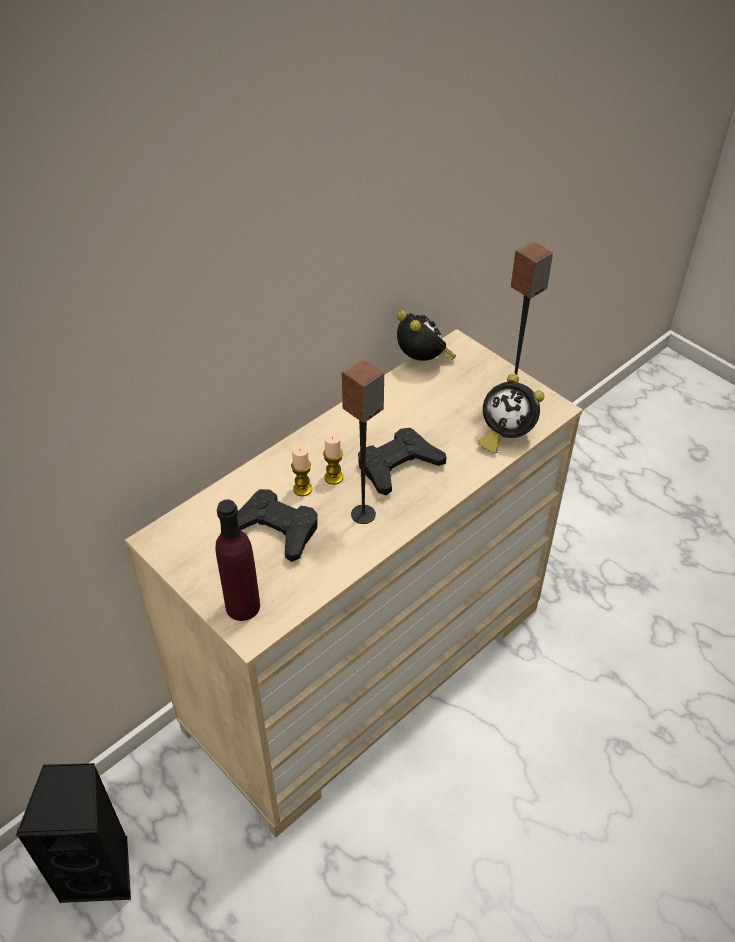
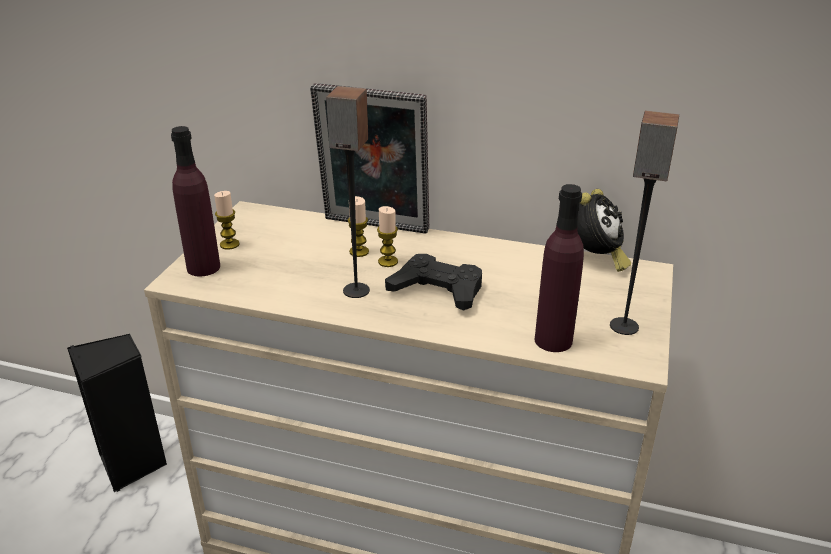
camera: 60 degrees right, 15 degrees down
black game controller [237,489,318,562] -> none
alarm clock [478,373,545,454] -> purple bottle [534,184,584,352]
none -> candle [214,191,239,250]
none -> picture frame [310,83,429,234]

